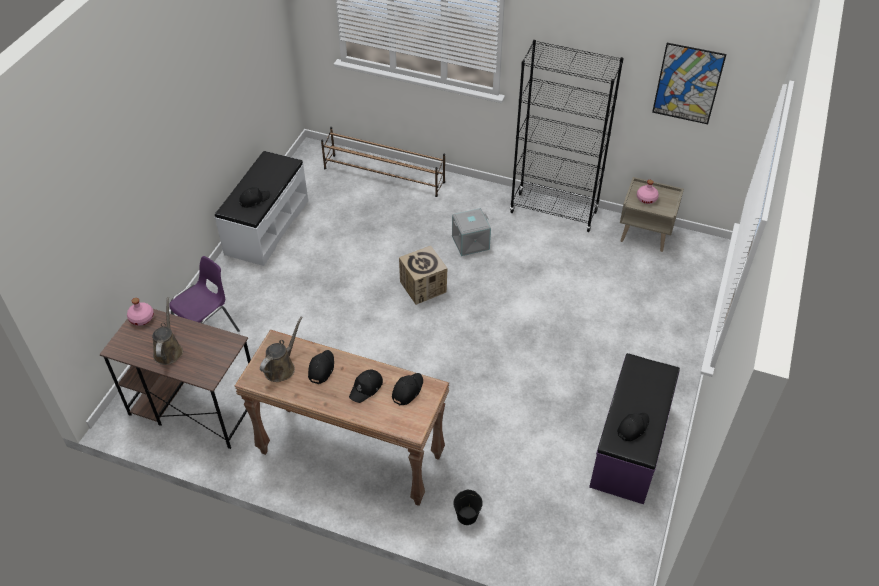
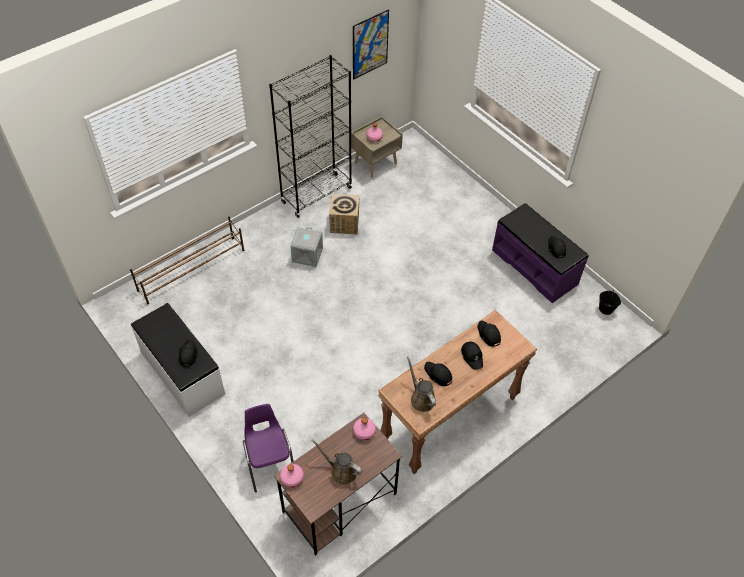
camera: 60 degrees left, 5 degrees up
cardboard box [399,246,447,305] -> cardboard box moved to [329,194,360,234]
black bucket [453,490,483,525] -> black bucket moved to [599,290,621,315]
none -> pink bottle [353,417,376,440]

